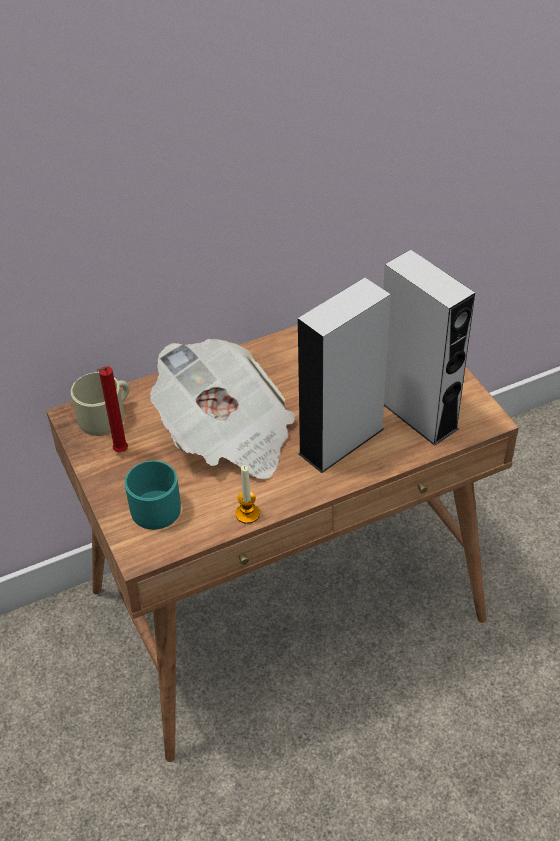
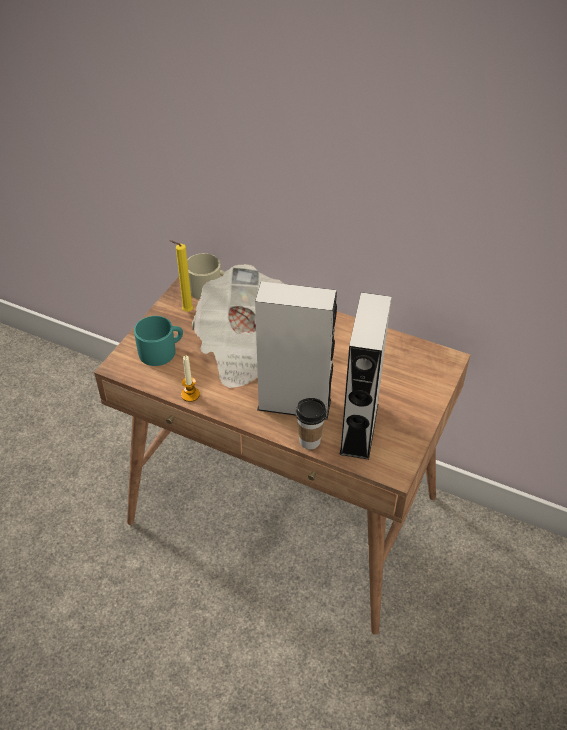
camera: 50 degrees right, 0 degrees up
red candle [97,366,128,452] -> yellow candle [169,240,193,312]
none -> cup [296,398,326,449]

